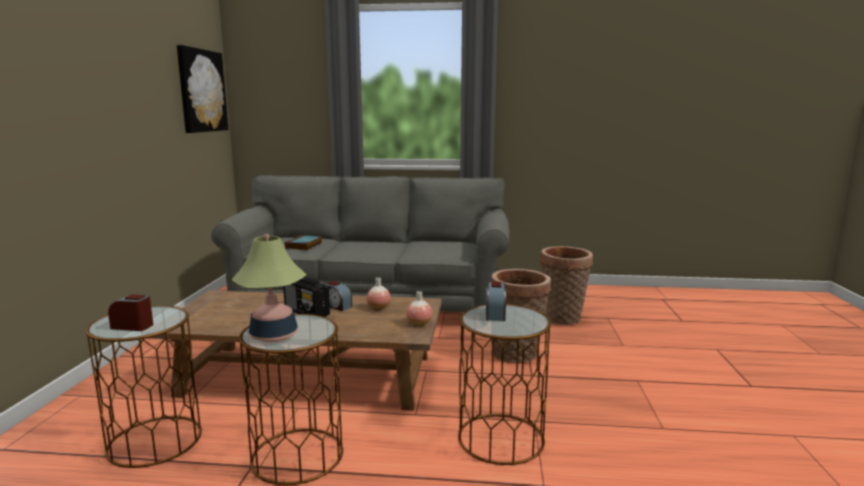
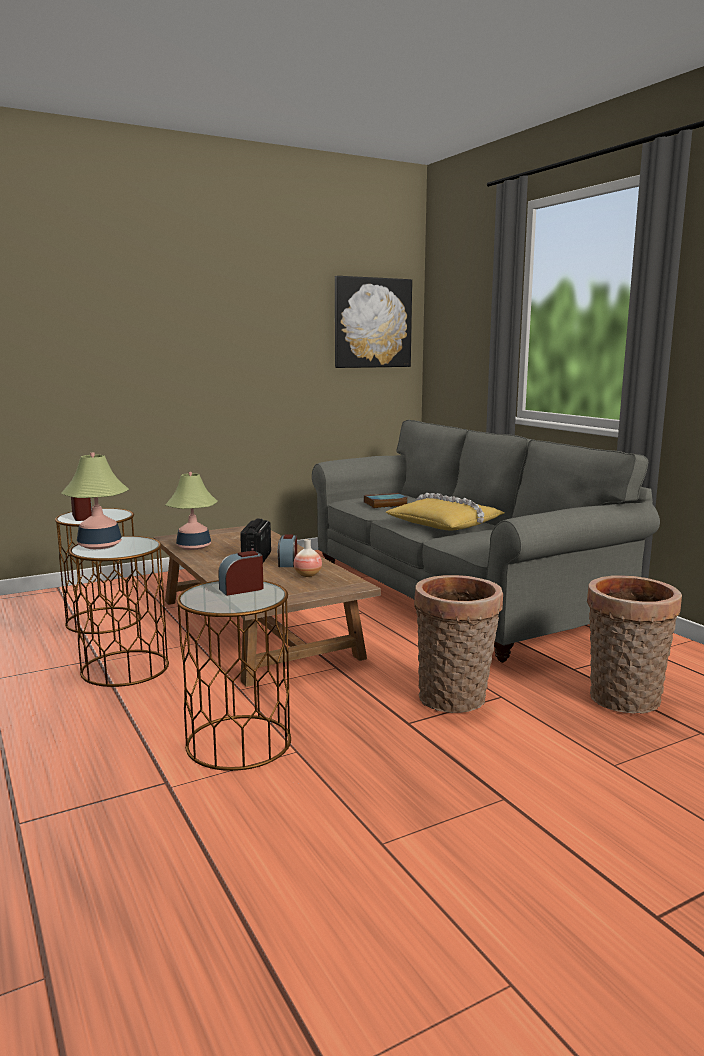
camera: 55 degrees right, 0 degrees up
vase [406,291,433,326] -> none
none -> table lamp [165,472,217,550]
none -> yellow pillow [386,493,505,530]

